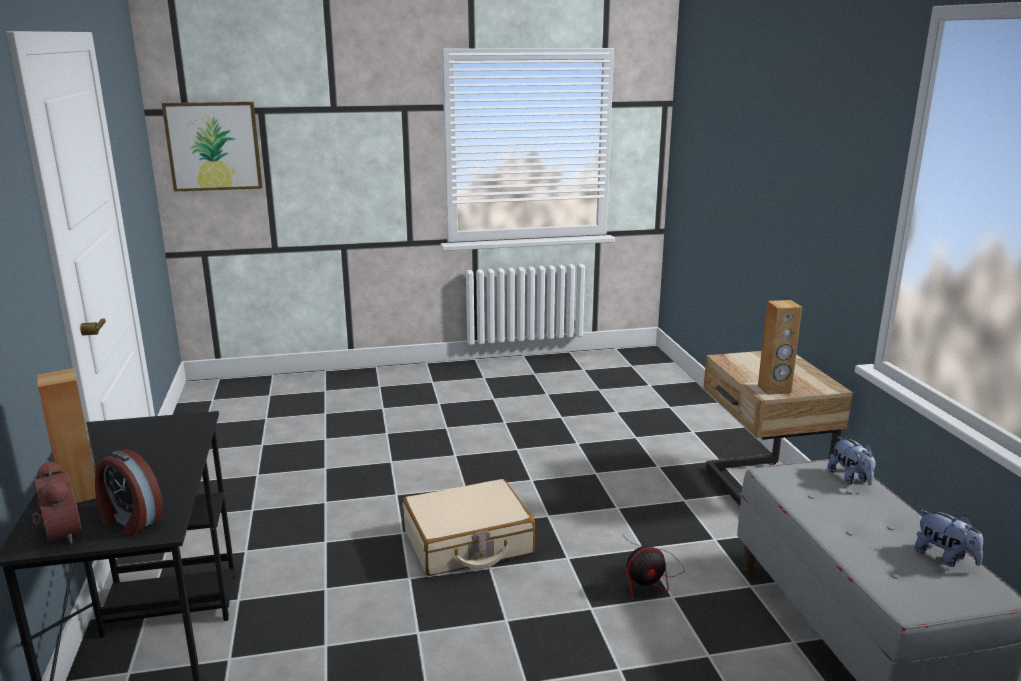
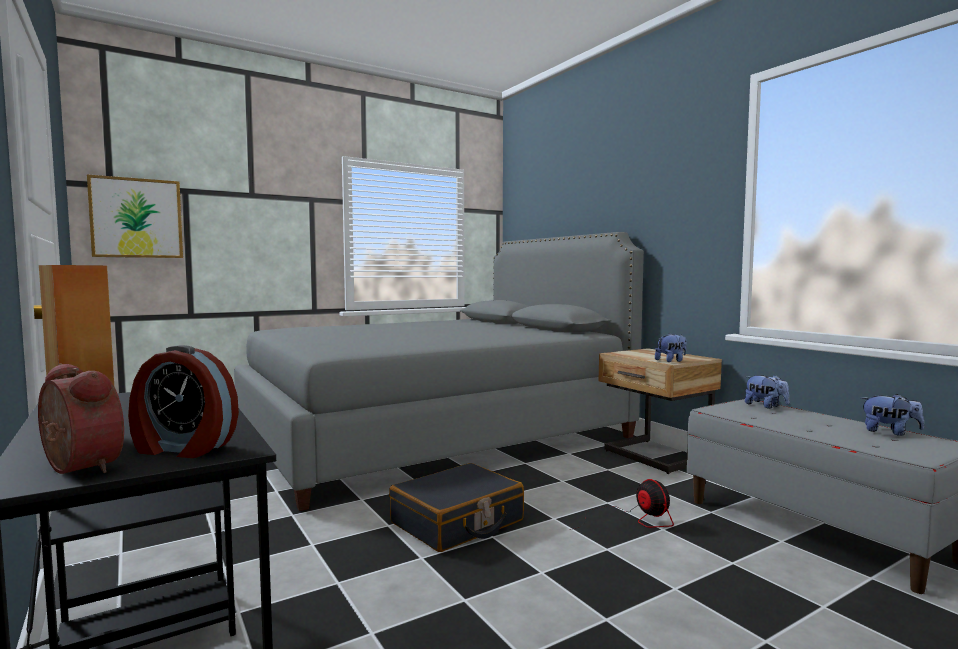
camera: 20 degrees left, 15 degrees down
beige suitcase [403,479,535,576] -> black suitcase [389,463,524,552]
fan [623,535,685,600] -> fan turned 75 degrees counterclockwise [570,479,674,530]
brown speaker [758,300,802,395] -> plush toy [655,333,687,362]
none -> grey bed [234,232,644,511]

